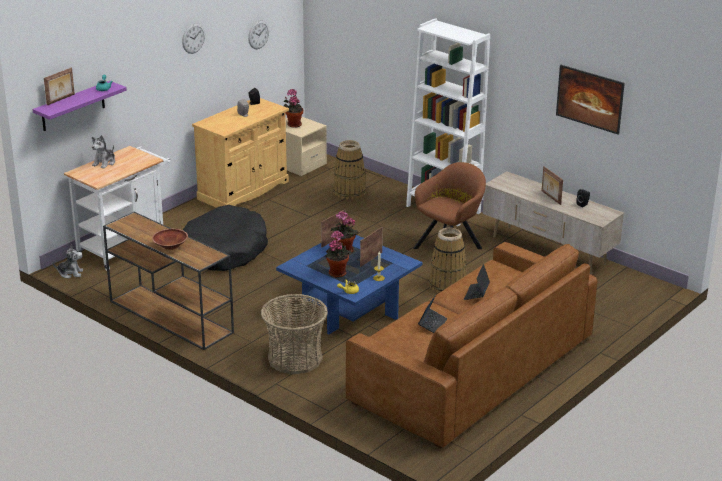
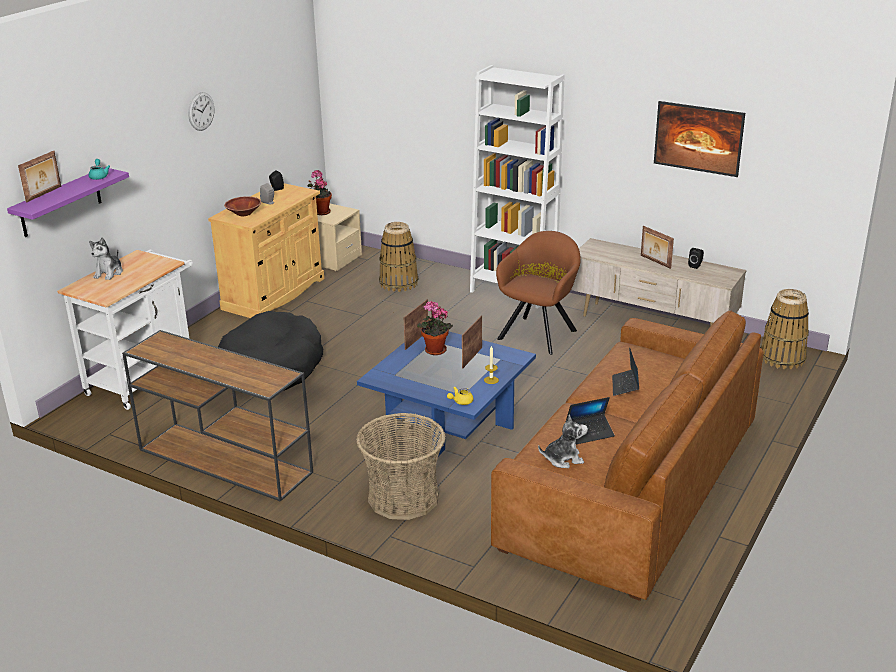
camera: 10 degrees left, 0 degrees up
plush toy [53,245,83,279] -> plush toy moved to [538,414,588,468]
brown bowl [152,229,188,250] -> brown bowl moved to [224,196,261,216]
wall clock [248,20,269,49] -> none
potted plant [325,231,351,278] -> none
laptop [418,293,447,333] -> laptop turned 60 degrees clockwise [565,397,615,444]
basket [429,228,466,293] -> basket moved to [761,289,809,369]

